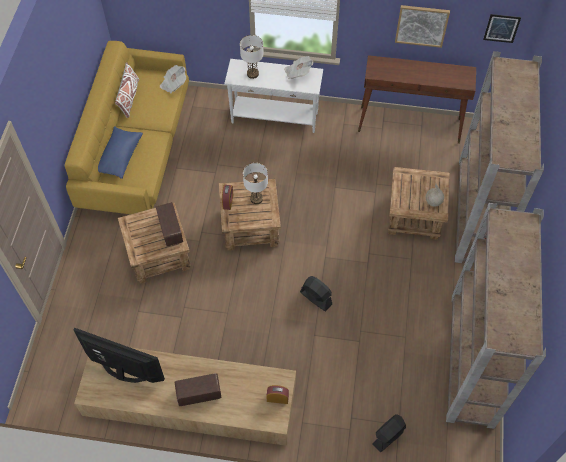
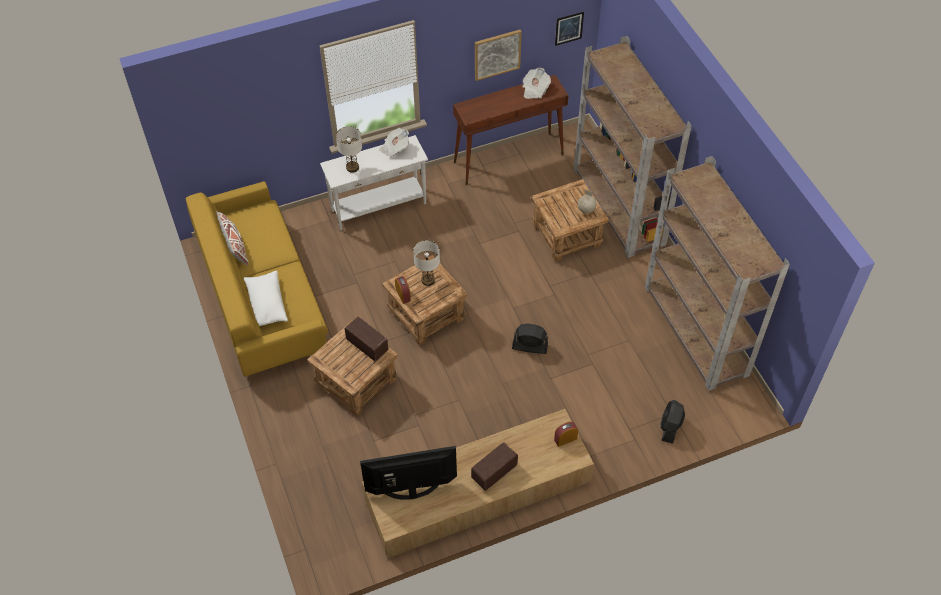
camera: 30 degrees left, 5 degrees down
blue pillow [98,127,143,179] -> white pillow [244,271,288,326]
newspaper [160,65,186,93] -> newspaper moved to [522,68,551,99]

